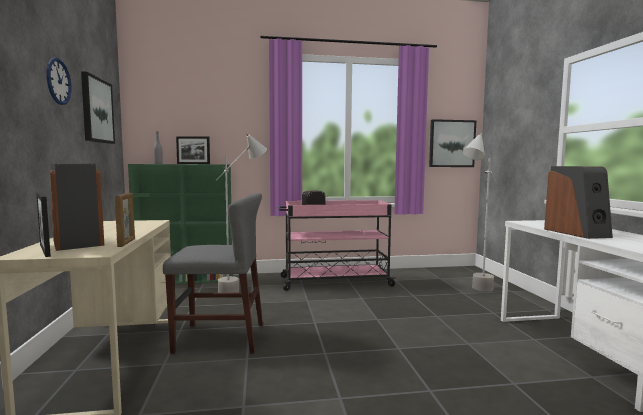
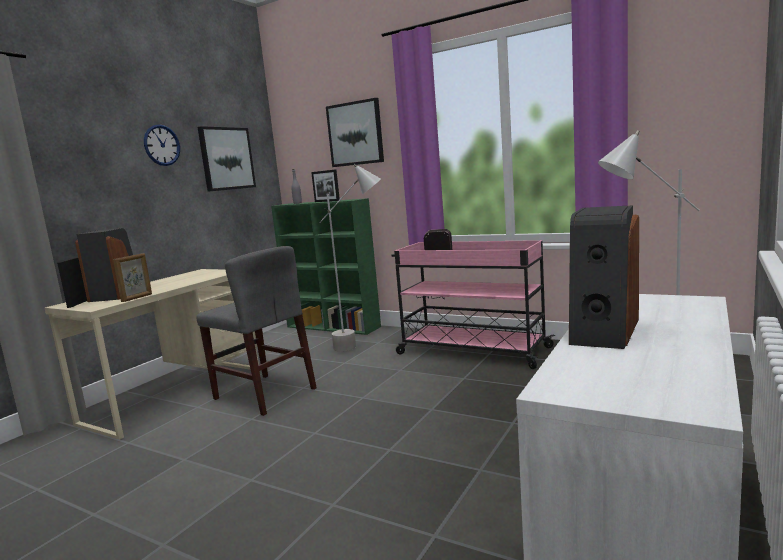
camera: 40 degrees right, 5 degrees up
picture [429,119,476,167] -> picture moved to [326,98,384,167]

